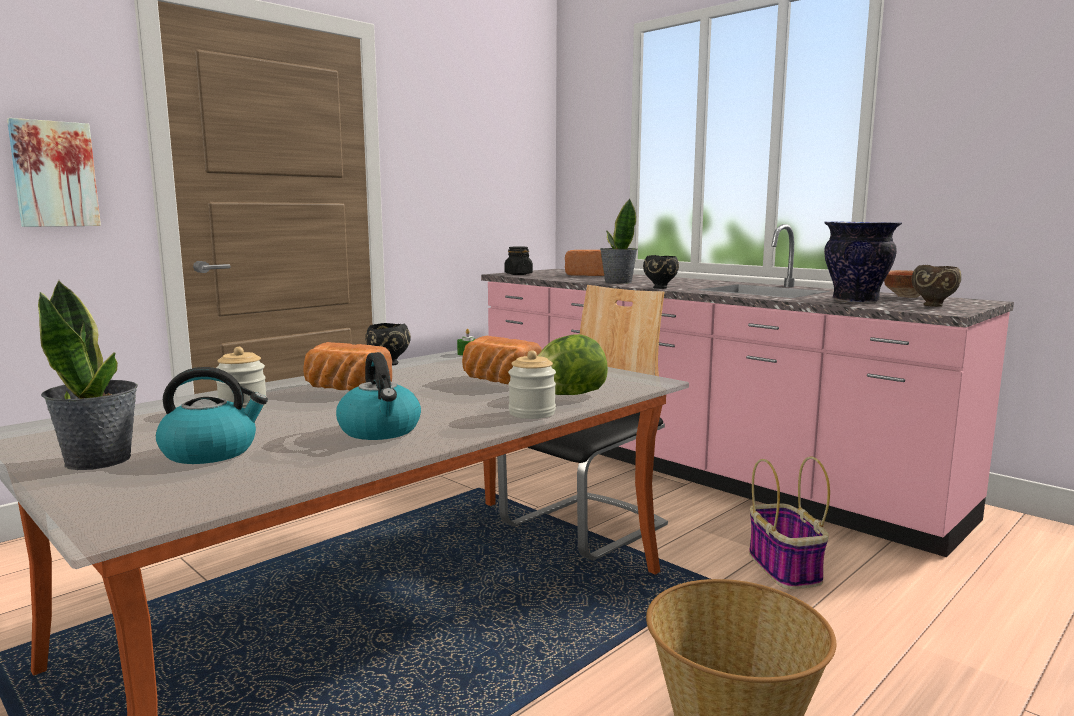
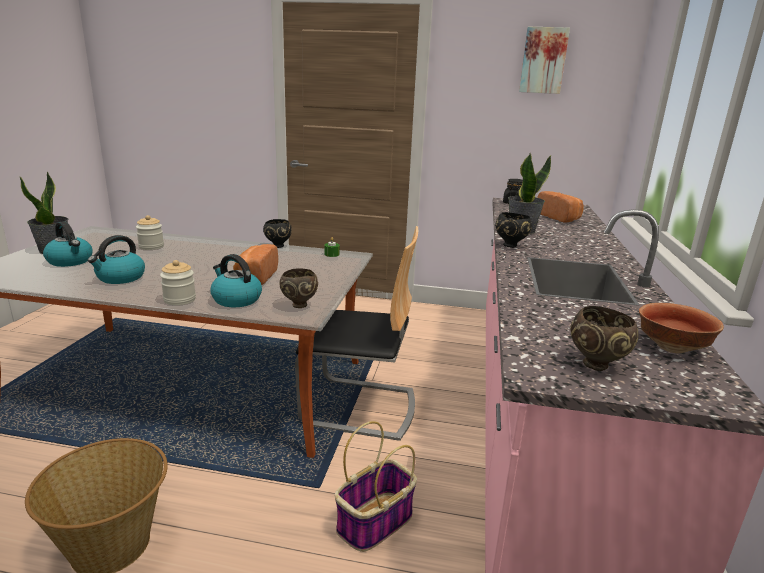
camera: 55 degrees right, 10 degrees up
picture [7,118,101,227] -> picture moved to [519,27,570,94]
bread [304,342,392,391] -> none
lettuce [538,334,608,395] -> kettle [211,254,262,307]
vase [824,221,902,303] -> none
none -> brown bowl [279,269,318,308]

